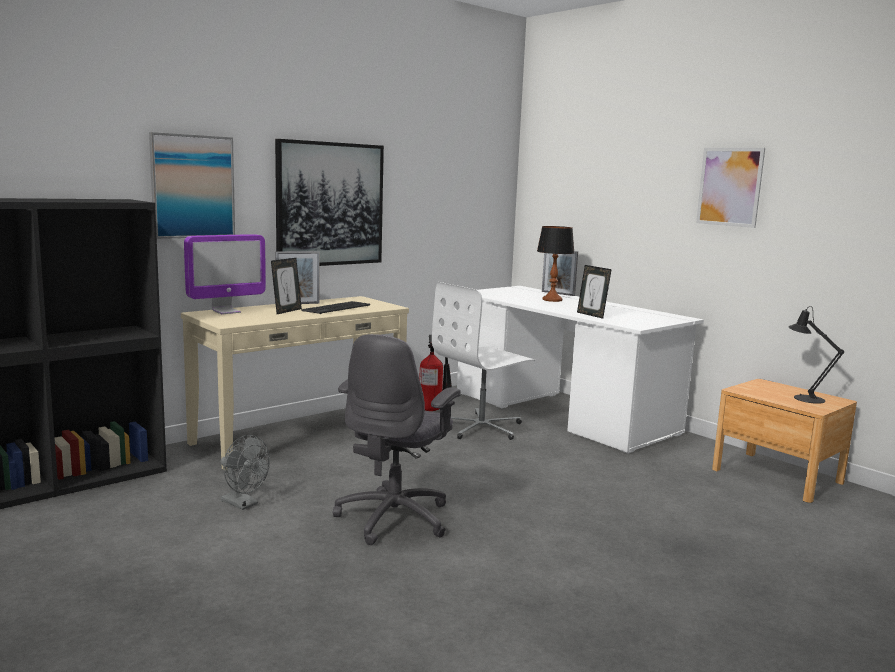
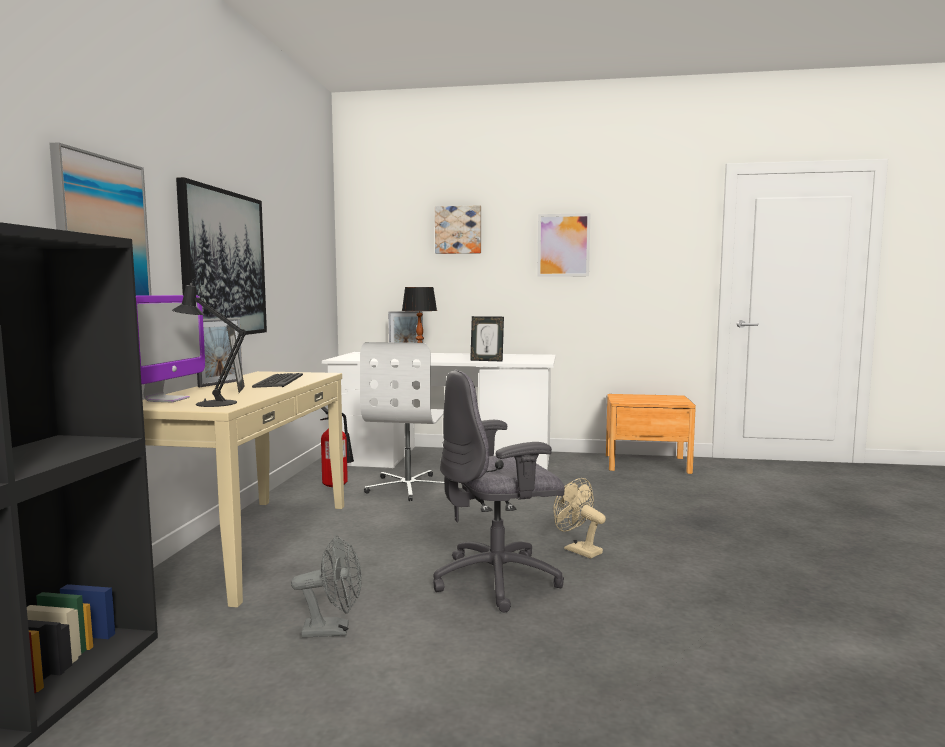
camera: 40 degrees left, 5 degrees down
grey office chair [333,334,461,545] -> grey office chair turned 90 degrees clockwise [433,370,565,613]
black table lamp [788,306,844,404] -> black table lamp moved to [172,278,246,407]
none -> picture [435,205,481,254]
none -> beige fan [553,478,606,558]

